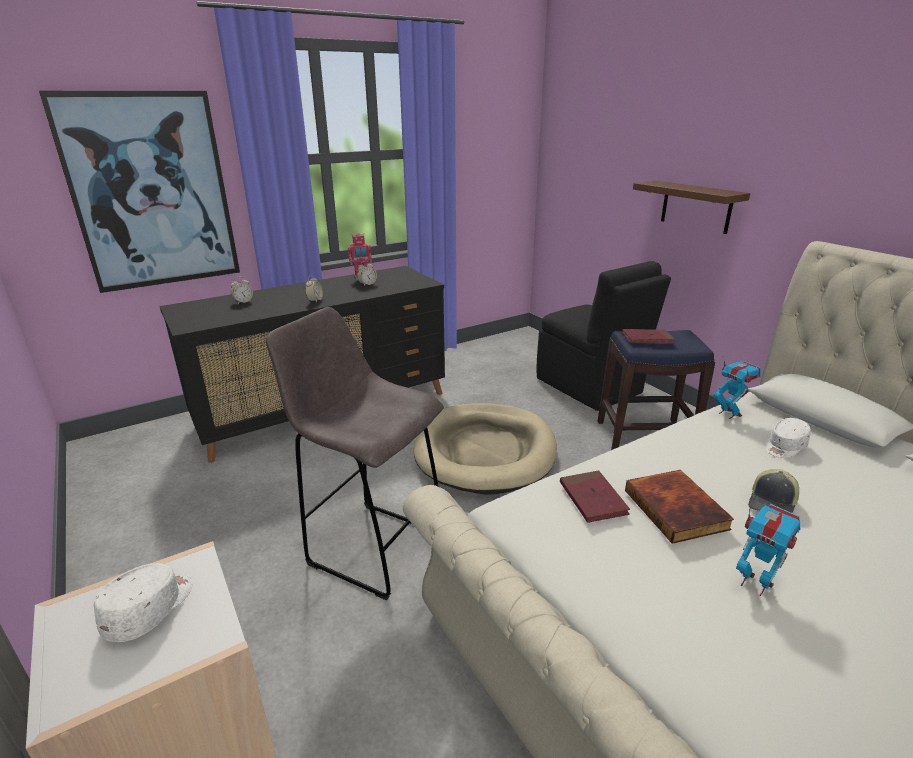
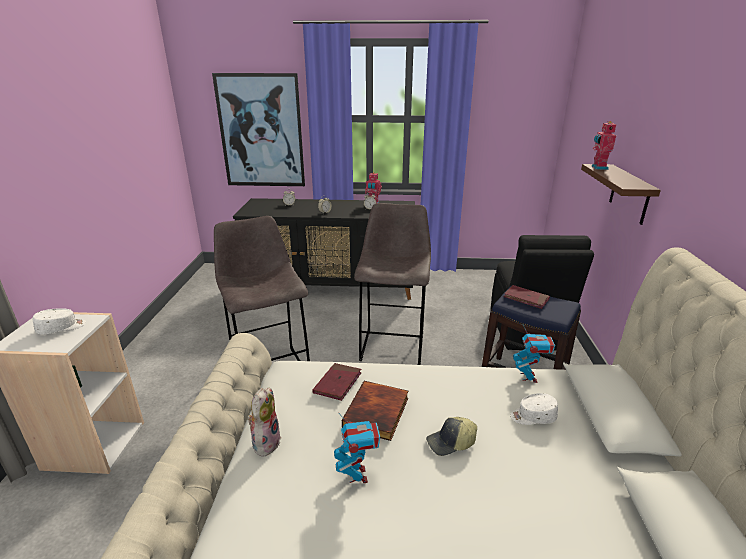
camera: 35 degrees right, 0 degrees up
beige dog bed [414,403,557,495] -> grey stool [354,203,431,365]
none -> plush toy [247,388,281,457]
none -> toy robot [591,121,616,170]

